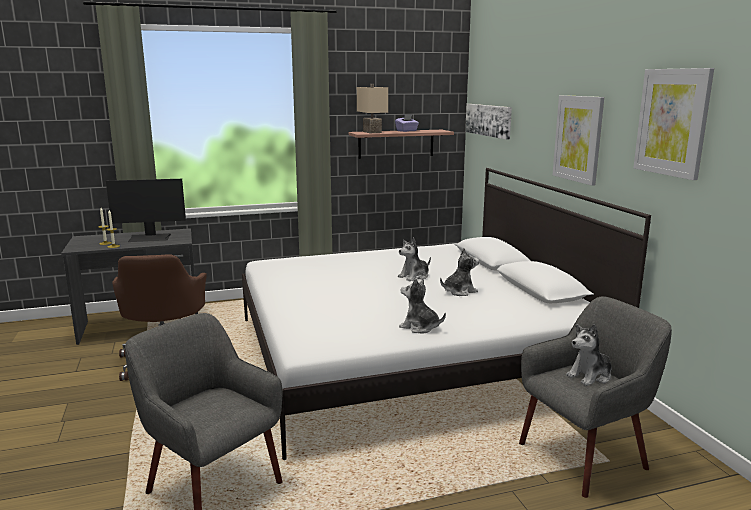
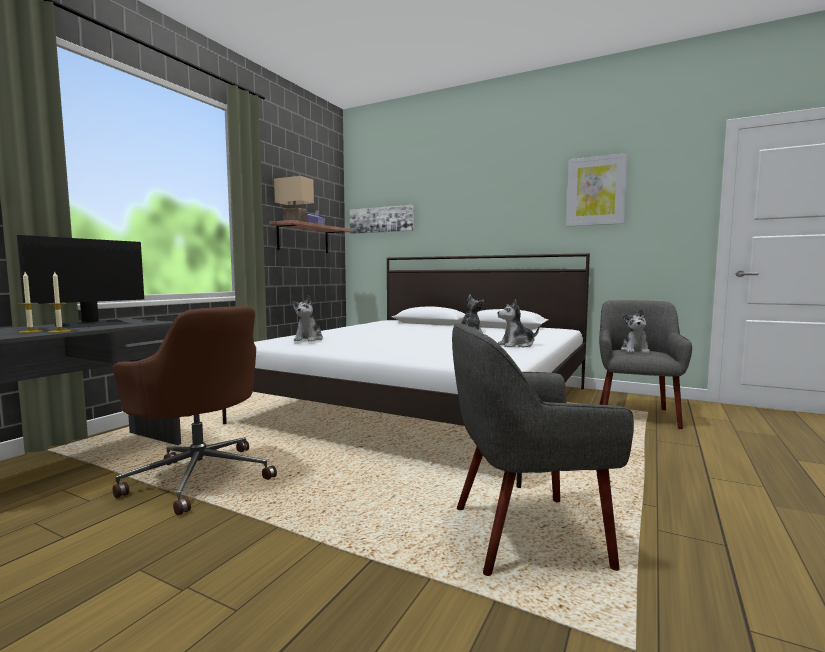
camera: 45 degrees left, 10 degrees down
plush toy [398,238,431,281] -> plush toy moved to [292,295,323,342]
picture [553,95,604,186] -> none

